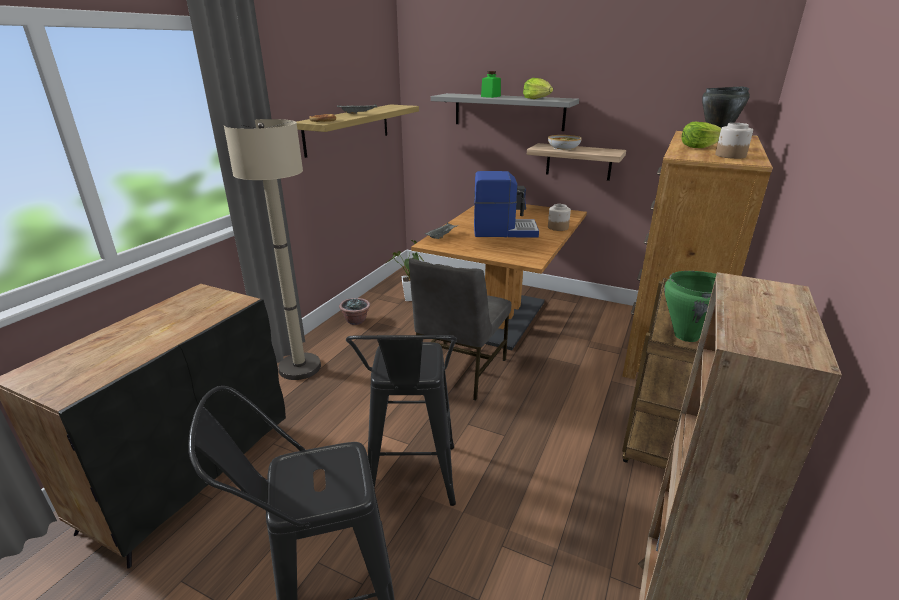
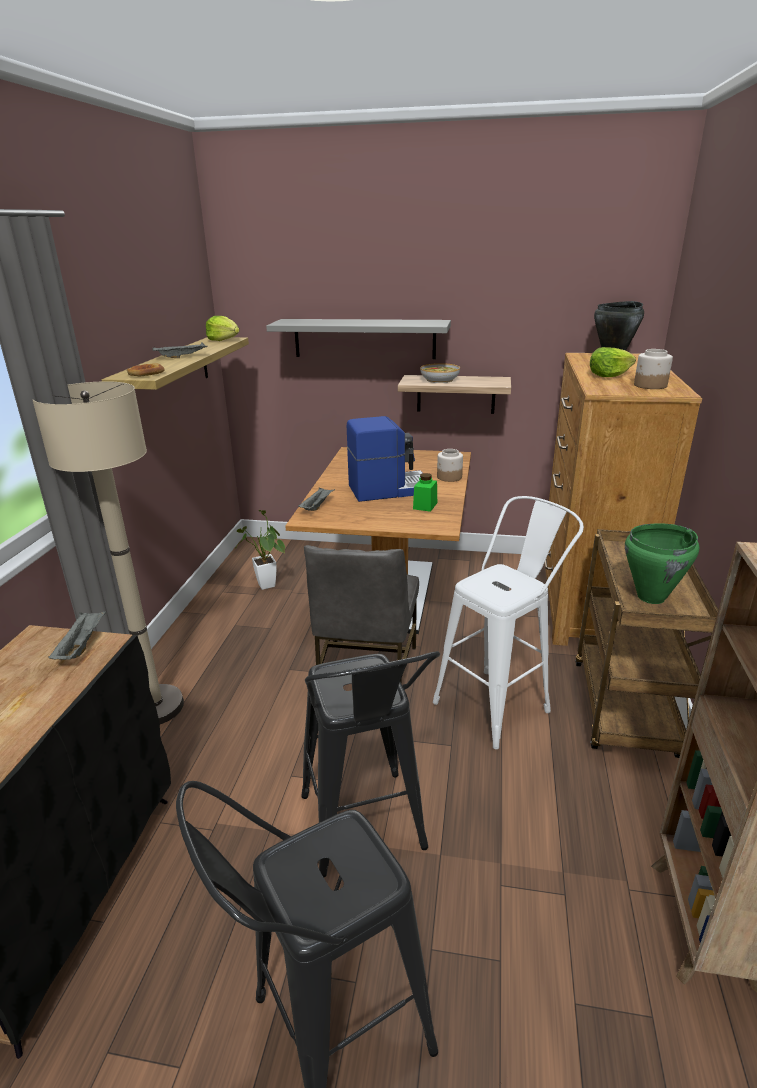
camera: 15 degrees left, 0 degrees up
potted plant [339,298,370,325] -> none
green jar [481,71,501,98] -> green jar moved to [413,473,437,512]
lettuce [523,78,553,99] -> lettuce moved to [206,316,240,341]
none -> grey tray [48,611,106,660]
none -> white stool [433,496,584,749]

